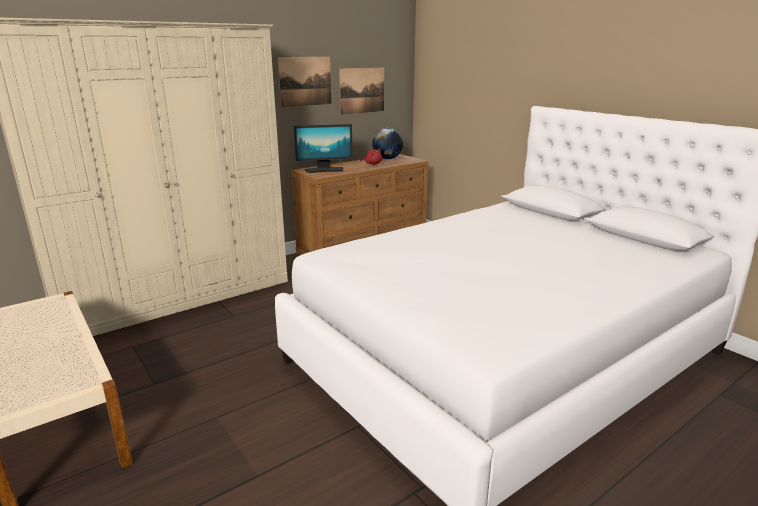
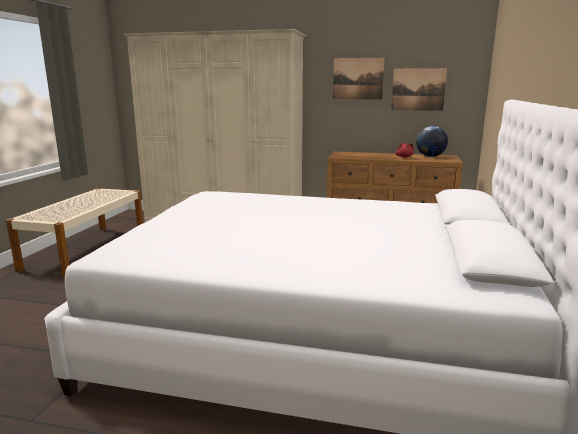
camera: 50 degrees right, 5 degrees down
monitor [294,124,353,173] -> none

